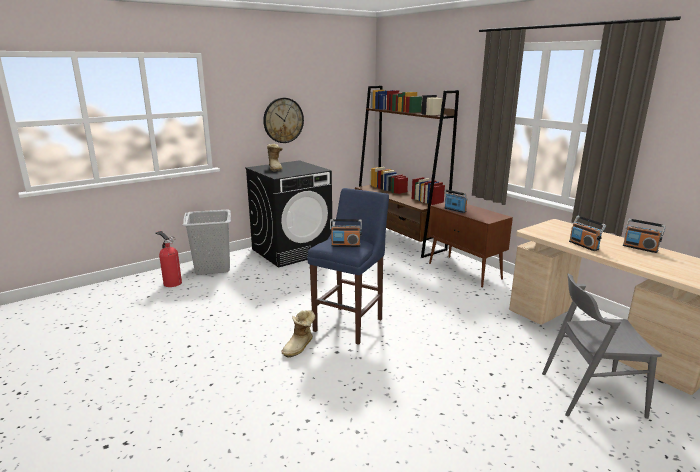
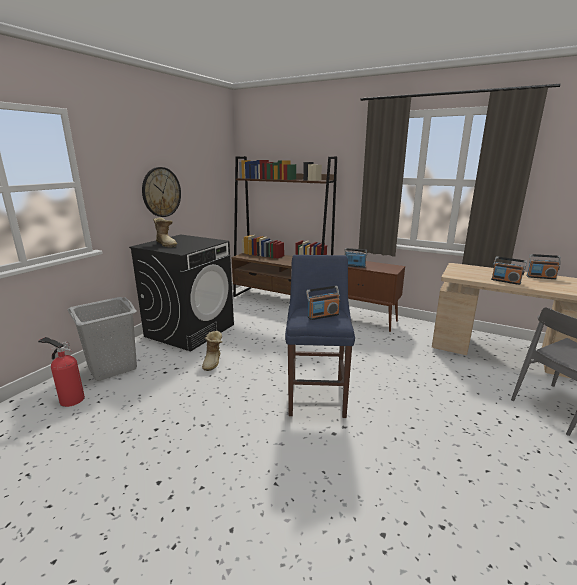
camera: 25 degrees left, 0 degrees up
boot [281,310,315,357] -> boot moved to [202,331,222,371]

